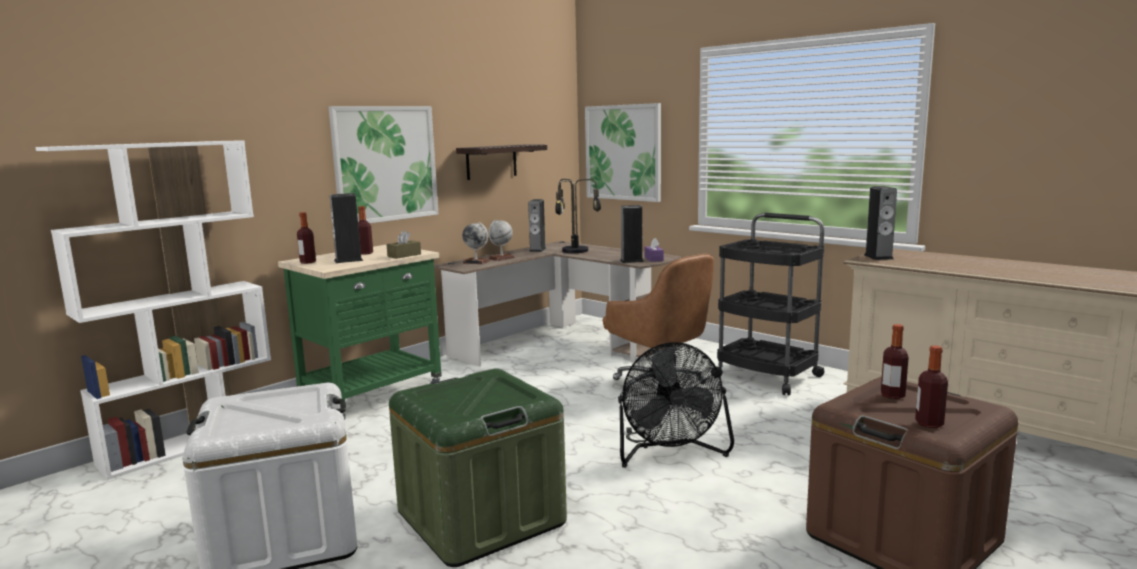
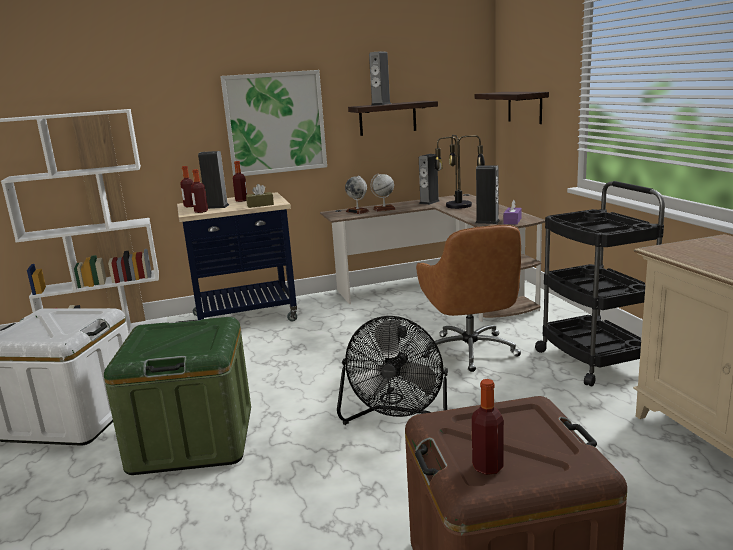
camera: 30 degrees right, 5 degrees up
green cart [278,245,442,420] -> blue cart [177,192,297,321]
picture [585,103,661,202] -> shelf [475,92,549,124]
speaker [864,186,897,260] -> speaker moved to [369,52,391,106]
bottle [881,324,909,399] -> bottle moved to [191,169,208,213]

